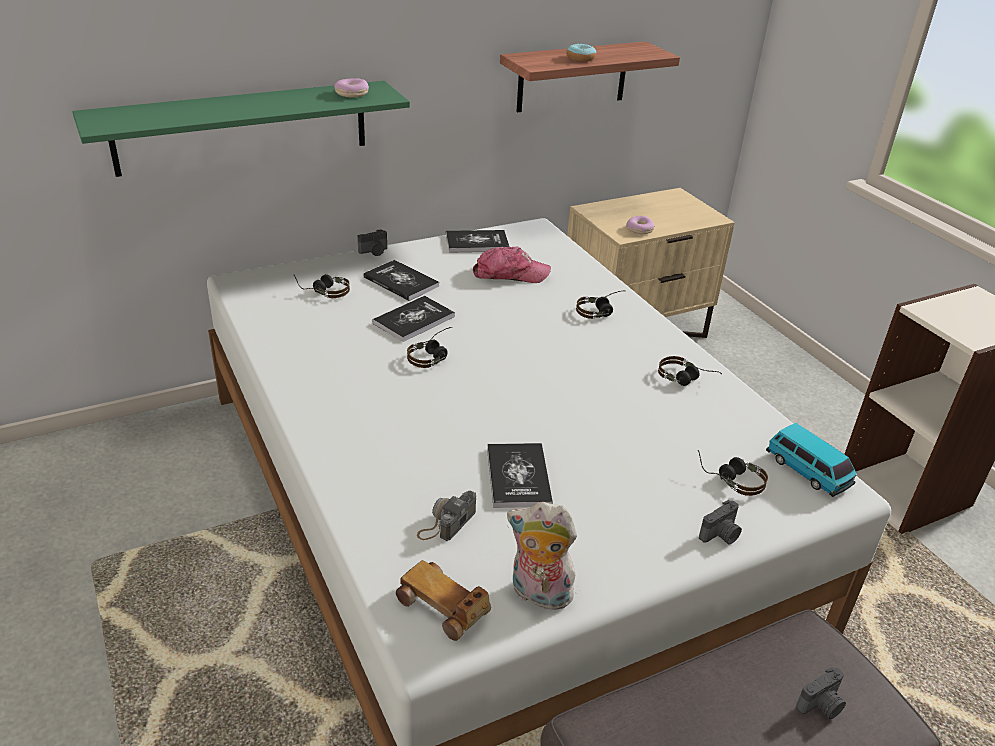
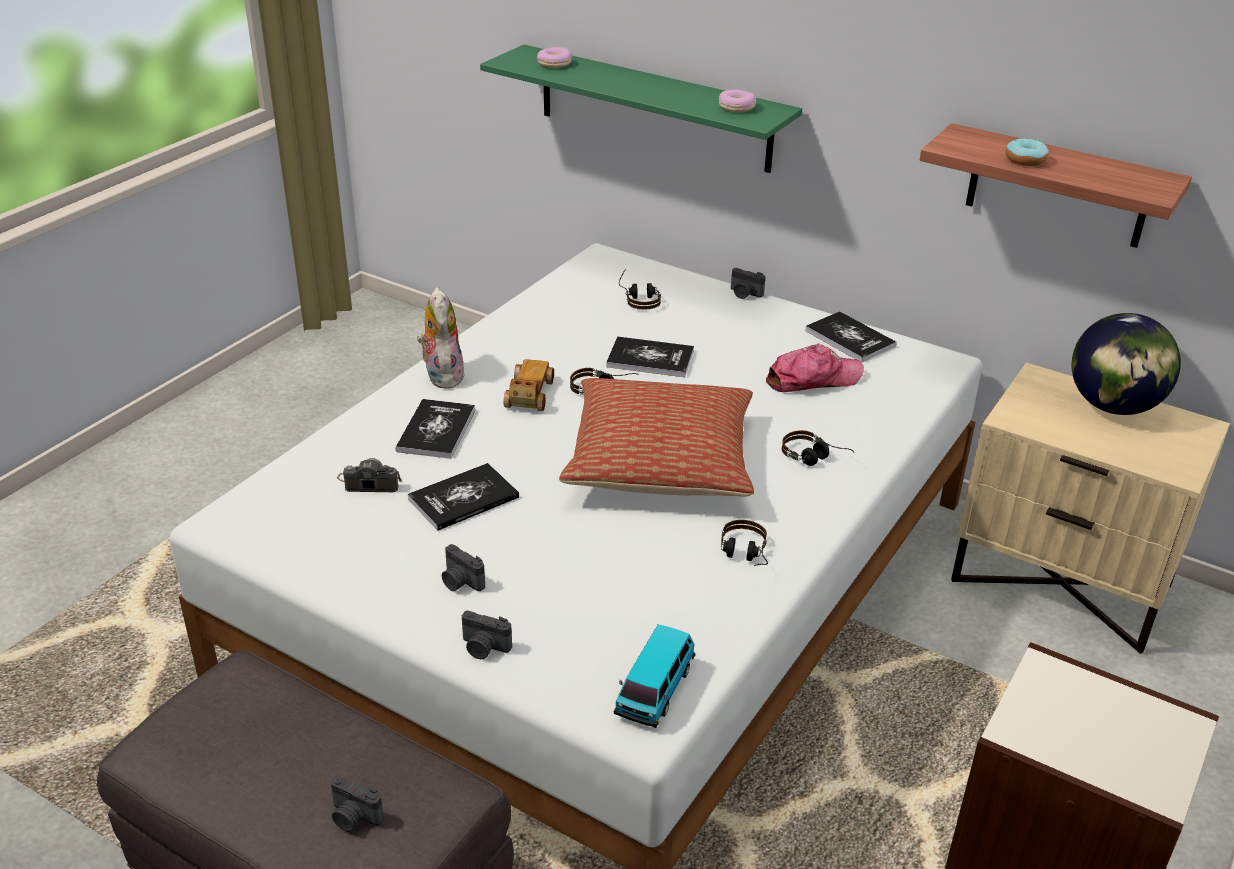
camera: 60 degrees right, 0 degrees up
book [363,260,439,301] -> book moved to [396,399,475,459]
toy car [396,560,491,641] -> toy car moved to [504,360,554,411]
cap [473,247,551,283] -> cap turned 75 degrees counterclockwise [766,343,864,392]
plush toy [507,502,578,610] -> plush toy moved to [417,287,465,389]
donut [626,216,654,234] -> donut moved to [537,47,572,68]
headphones [698,450,768,496] -> none
none -> camera [442,544,485,591]
none -> pillow [559,378,754,497]
none -> globe [1072,313,1181,415]

